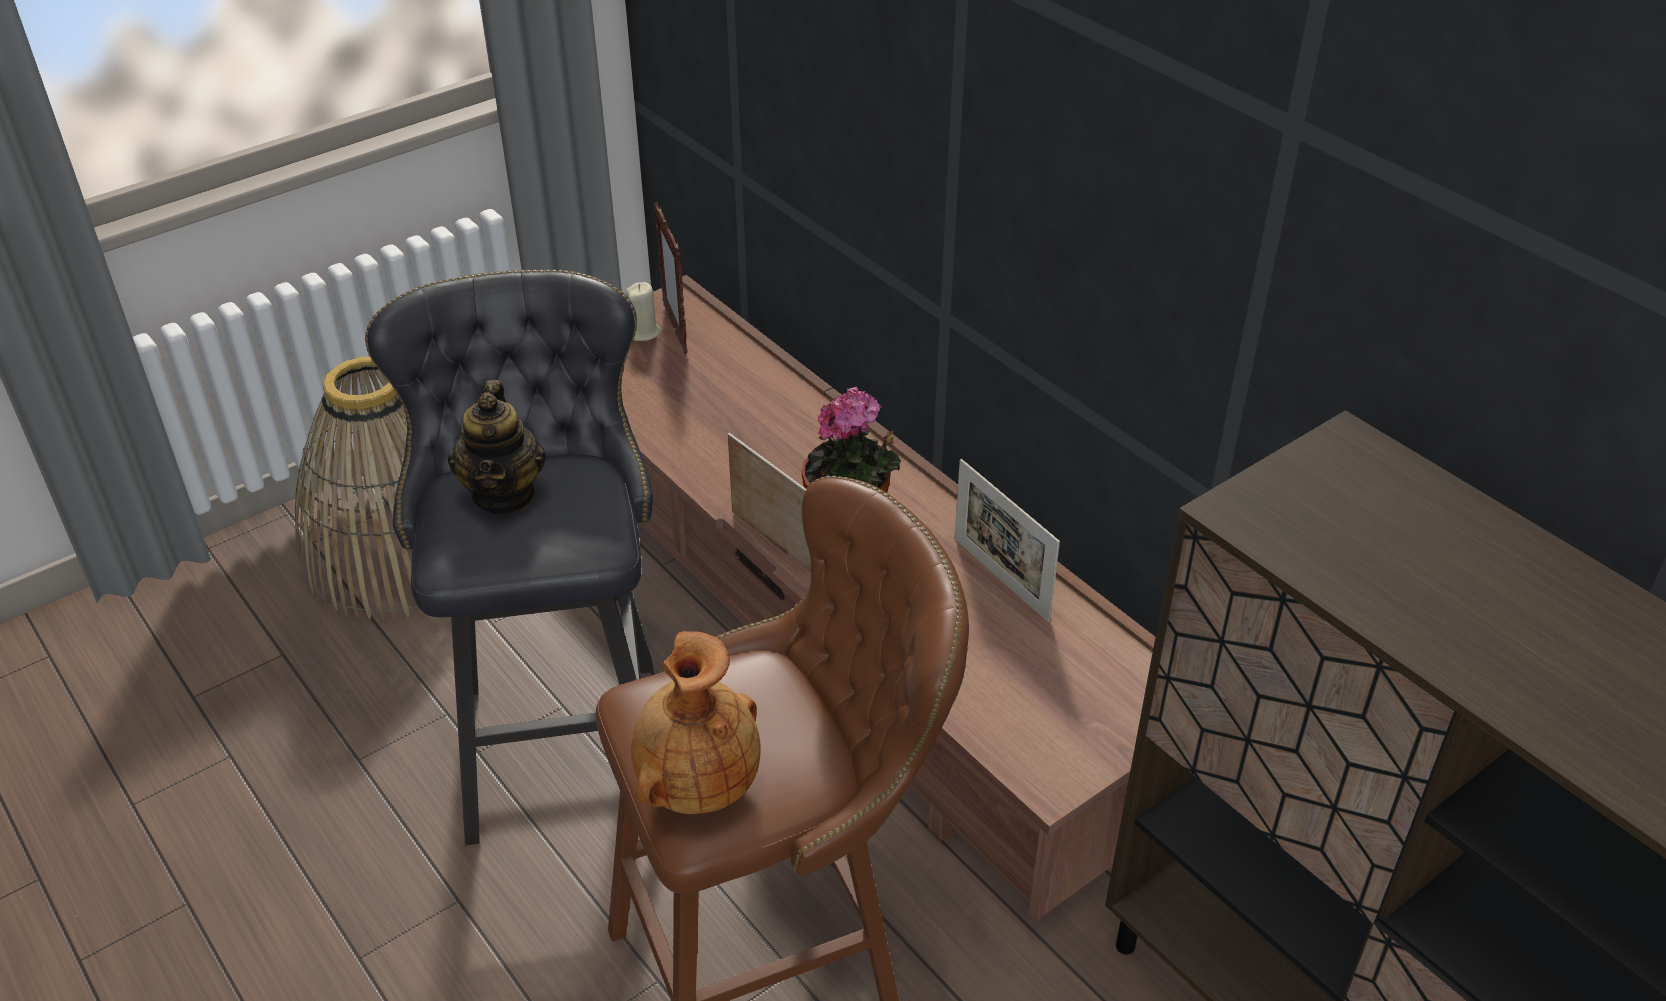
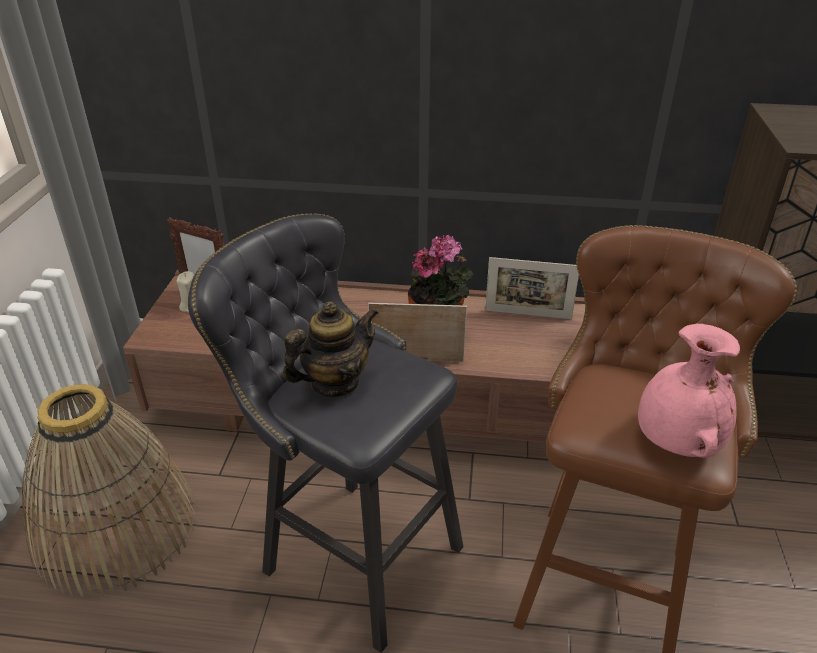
camera: 45 degrees left, 5 degrees down
teapot [448,380,546,514] -> teapot turned 75 degrees counterclockwise [283,301,379,397]
brown vase [631,631,761,814] -> pink vase [638,324,740,458]

